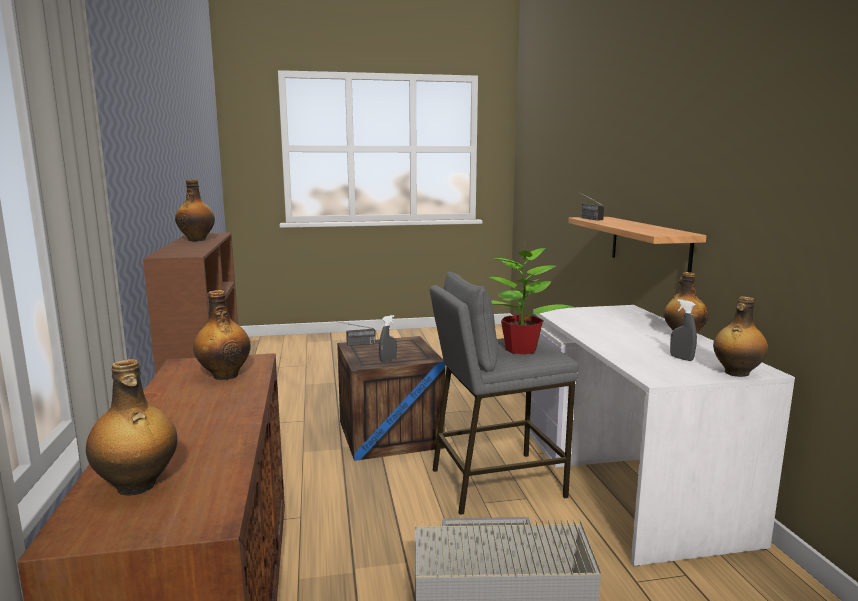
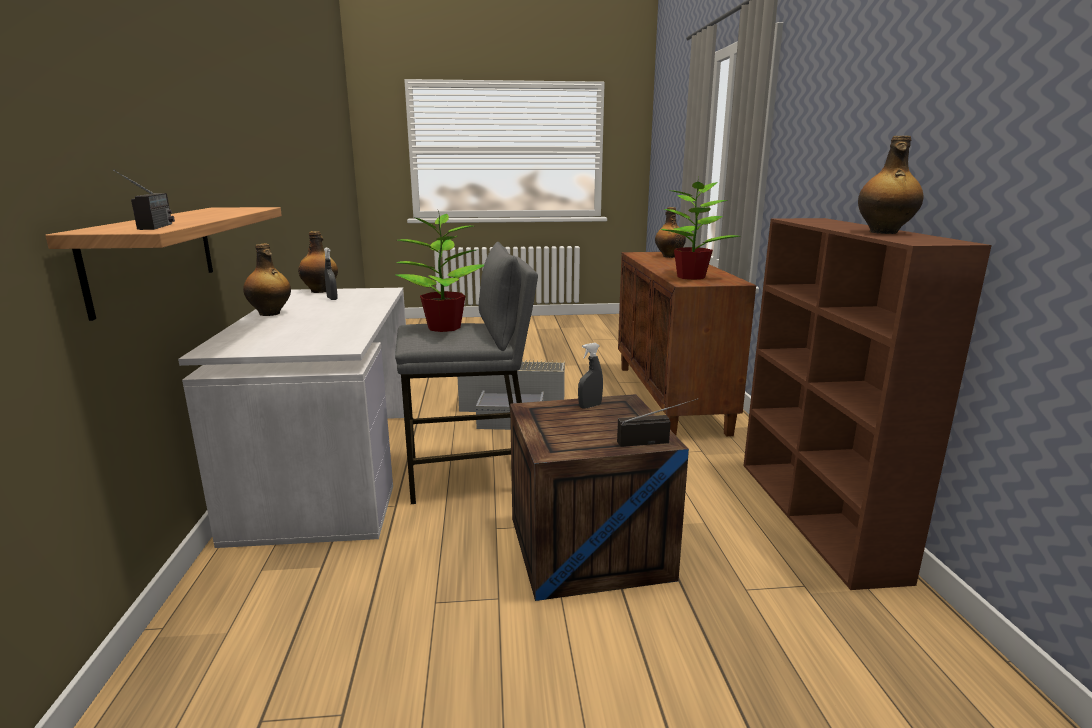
camera: 175 degrees left, 5 degrees up
bottle [193,290,251,380] -> potted plant [661,177,741,280]

